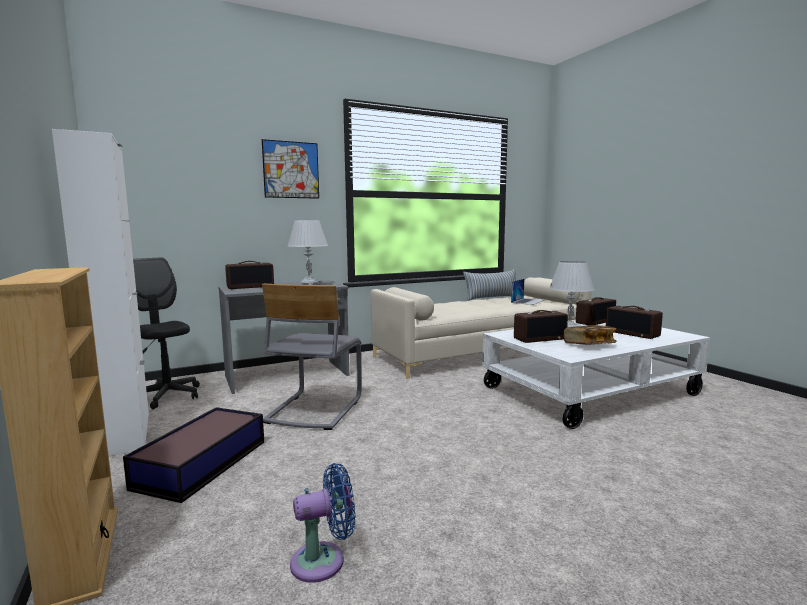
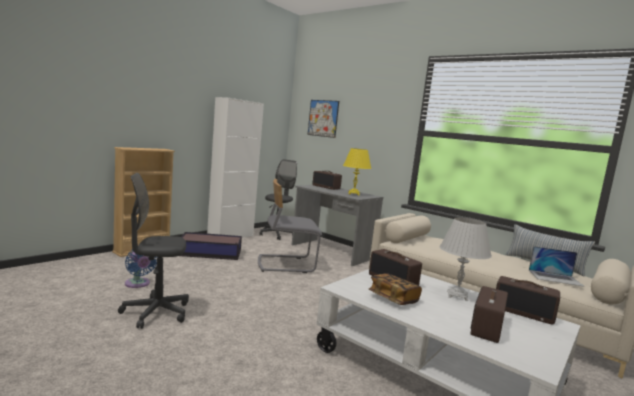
camera: 65 degrees right, 0 degrees up
picture [262,139,319,199] -> picture moved to [308,100,339,138]
white table lamp [288,220,328,285] -> yellow table lamp [343,148,371,196]
none -> grey office chair [118,173,189,329]

